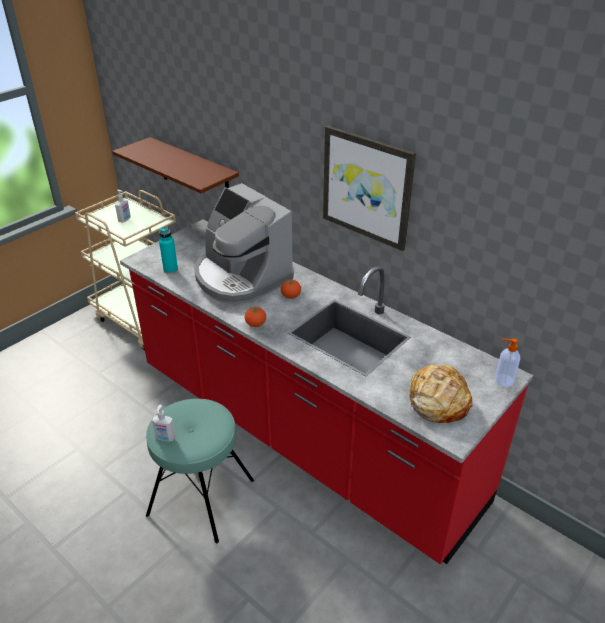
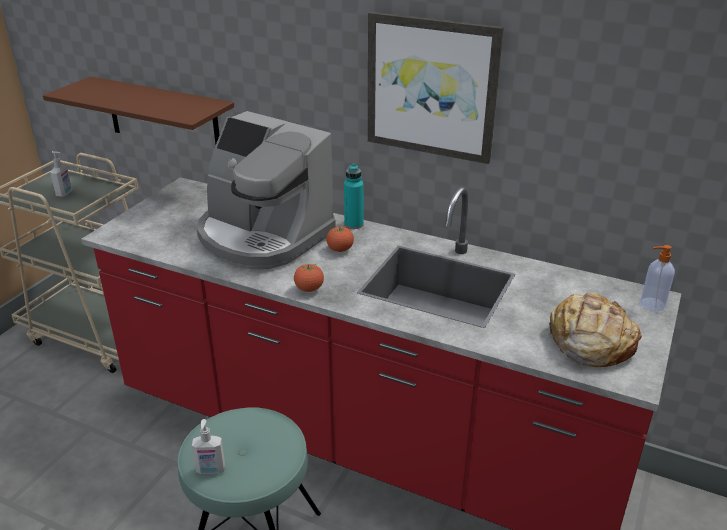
camera: 15 degrees left, 5 degrees down
turquoise bottle [159,226,178,274] -> turquoise bottle moved to [344,164,364,229]

